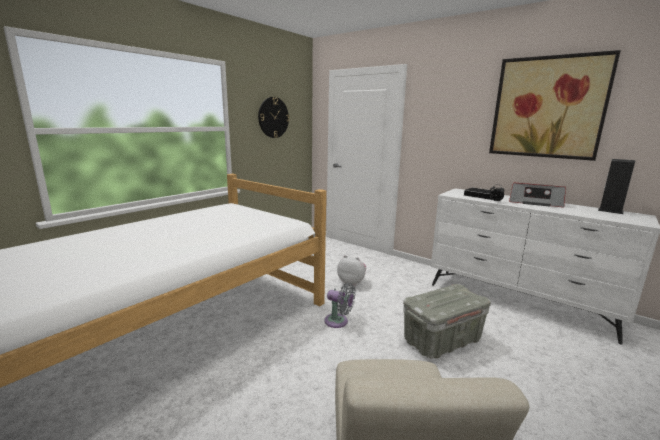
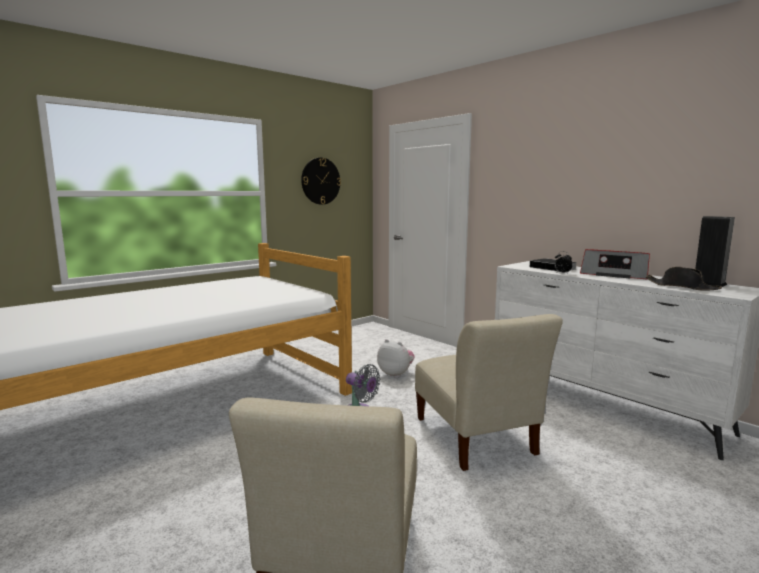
camera: 10 degrees right, 5 degrees down
grey storage box [403,284,491,359] -> beige chair [415,314,563,471]
picture [489,50,621,161] -> none
none -> black hat [646,267,722,291]

